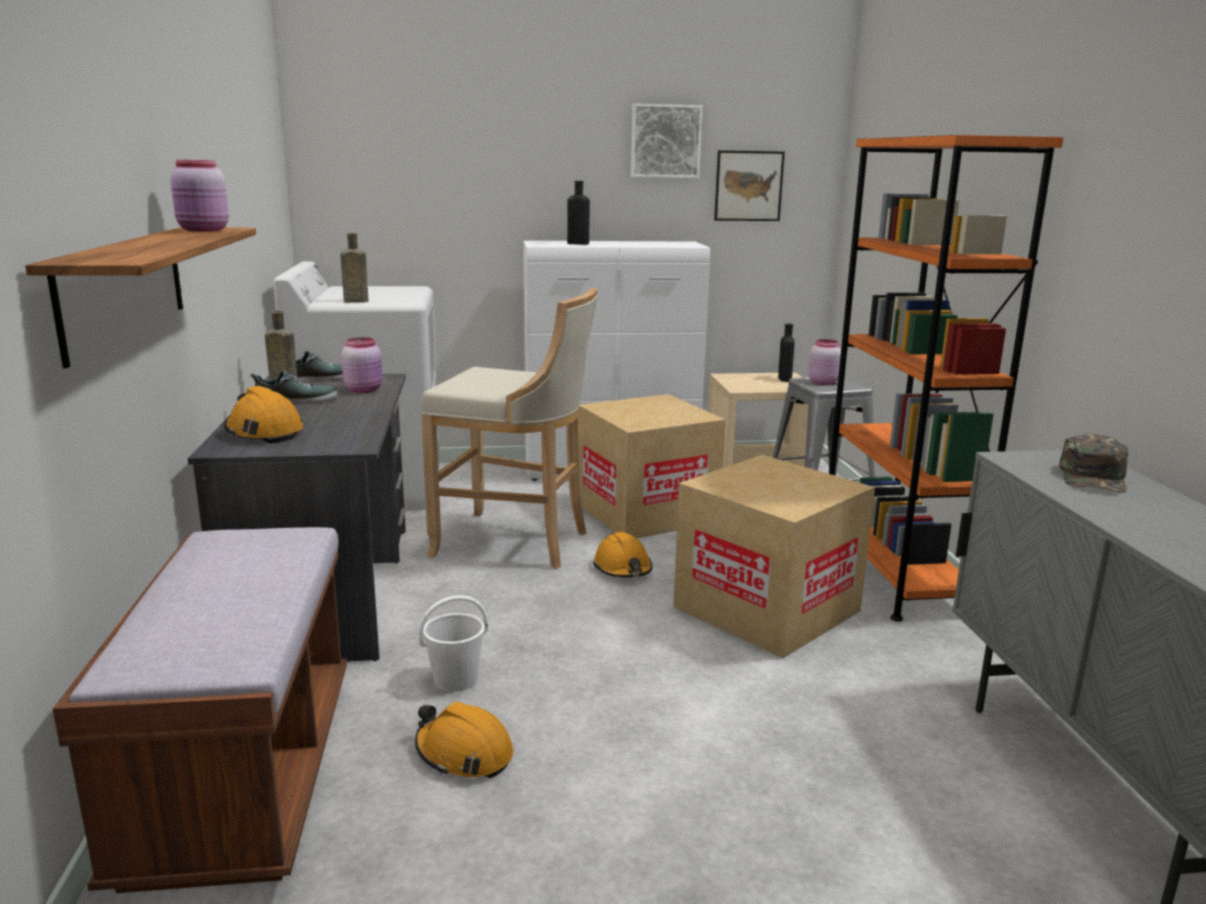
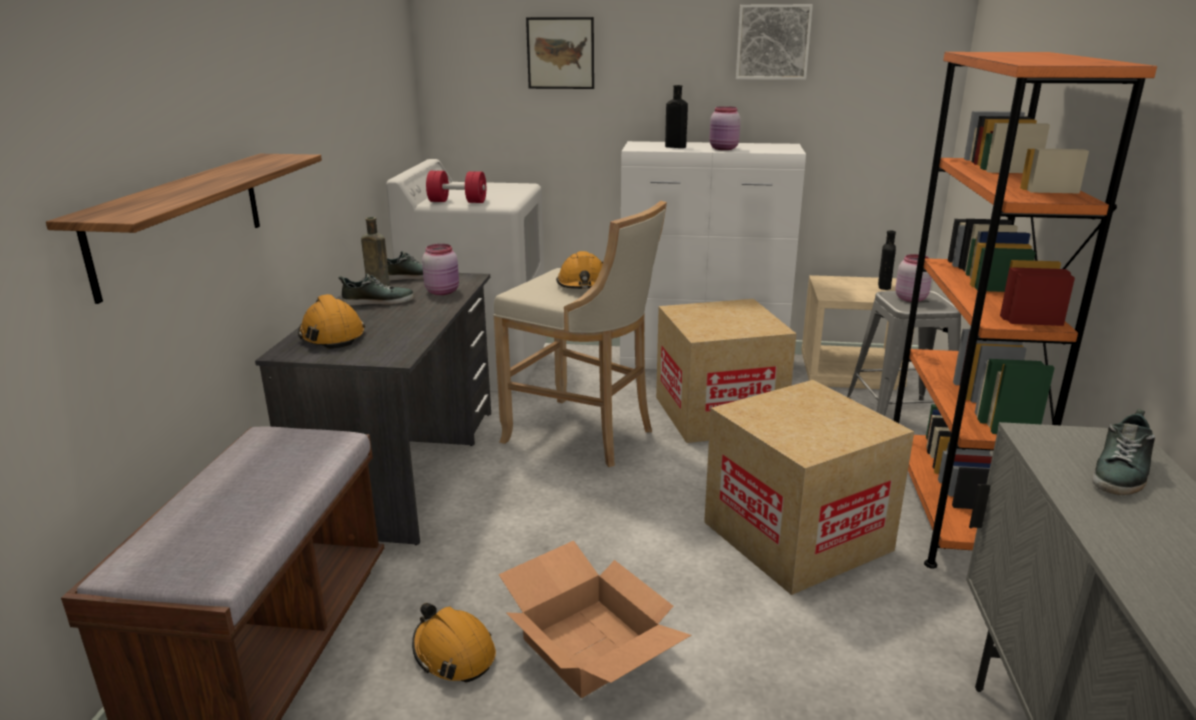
camera: 15 degrees right, 5 degrees up
pink jar [170,160,229,232] -> pink jar moved to [709,106,741,150]
brown bottle [341,233,368,303] -> red dumbbell [426,171,486,203]
white bucket [419,595,488,692] -> none
orange hard hat [593,532,652,578] -> orange hard hat moved to [556,251,603,289]
picture [714,150,785,221] -> picture moved to [526,17,594,89]
green cap [1059,434,1128,493] -> shoe [1092,409,1155,495]
none -> cardboard box [498,541,691,698]

